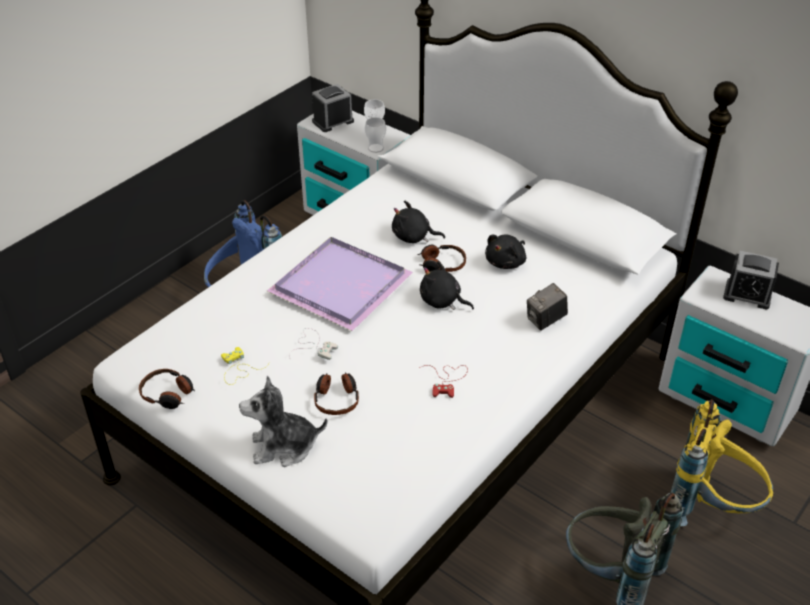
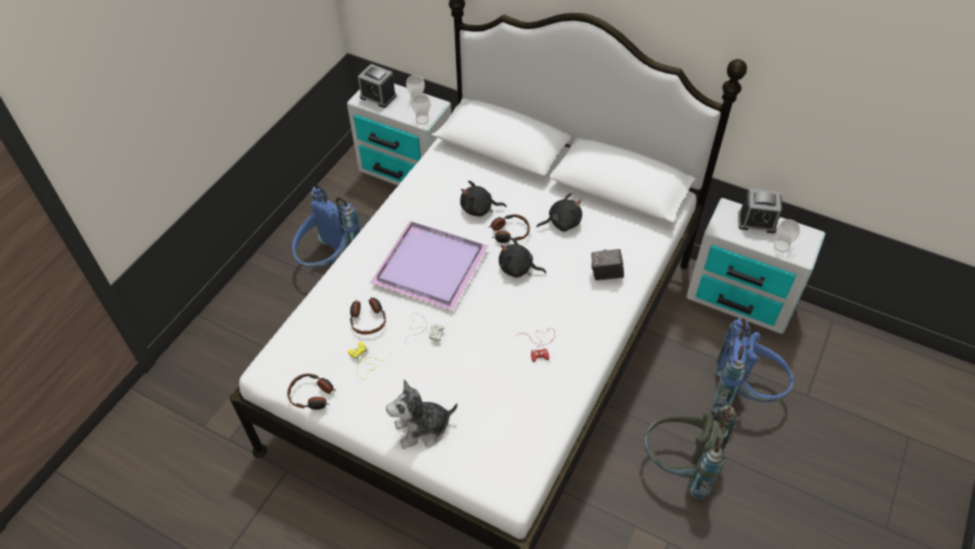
camera: 10 degrees left, 10 degrees up
alarm clock [312,84,354,132] -> alarm clock turned 105 degrees counterclockwise [358,64,397,108]
headphones [314,373,359,415] -> headphones moved to [350,297,386,334]
black plush toy [485,235,526,269] -> black plush toy turned 135 degrees counterclockwise [536,193,582,232]
camera [527,283,568,331] -> camera turned 45 degrees clockwise [591,249,624,280]
yellow backpack [670,399,773,526] -> blue backpack [711,318,794,412]
none -> cup [774,219,800,252]

